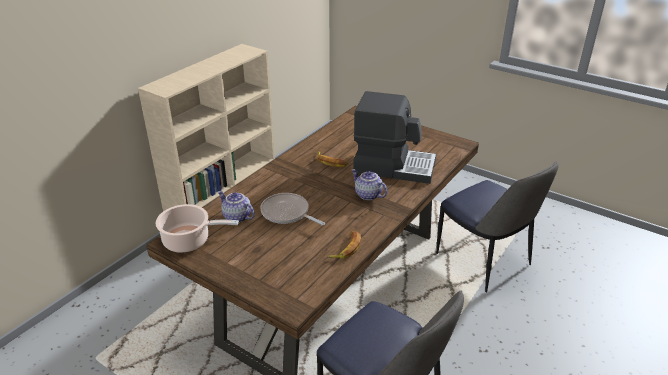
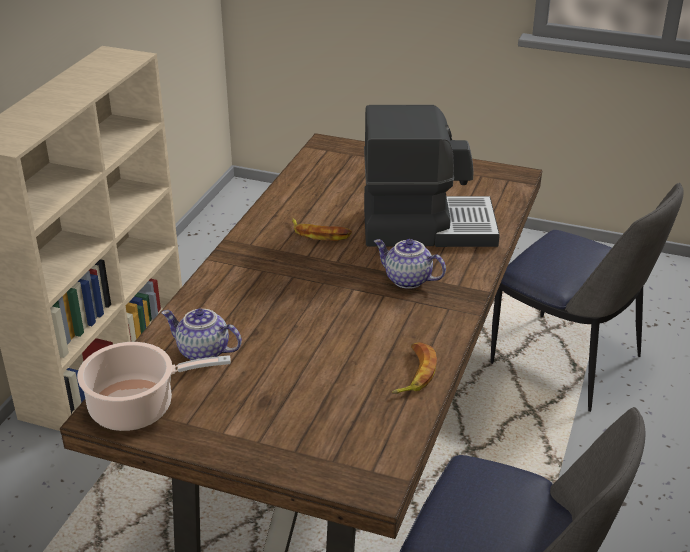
camera: 15 degrees left, 0 degrees up
frying pan [260,193,325,225] -> none

